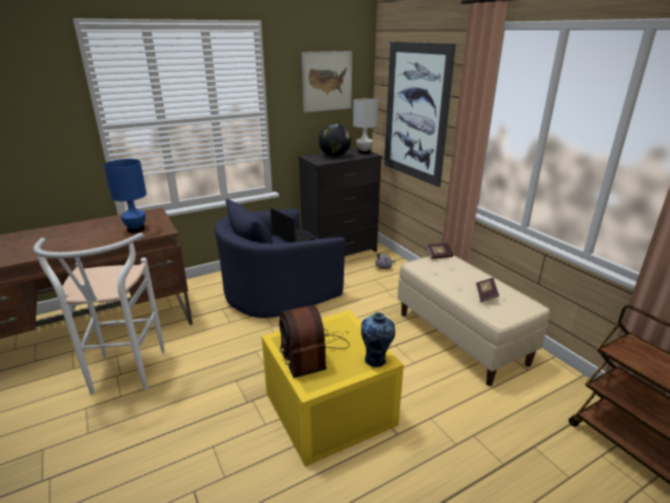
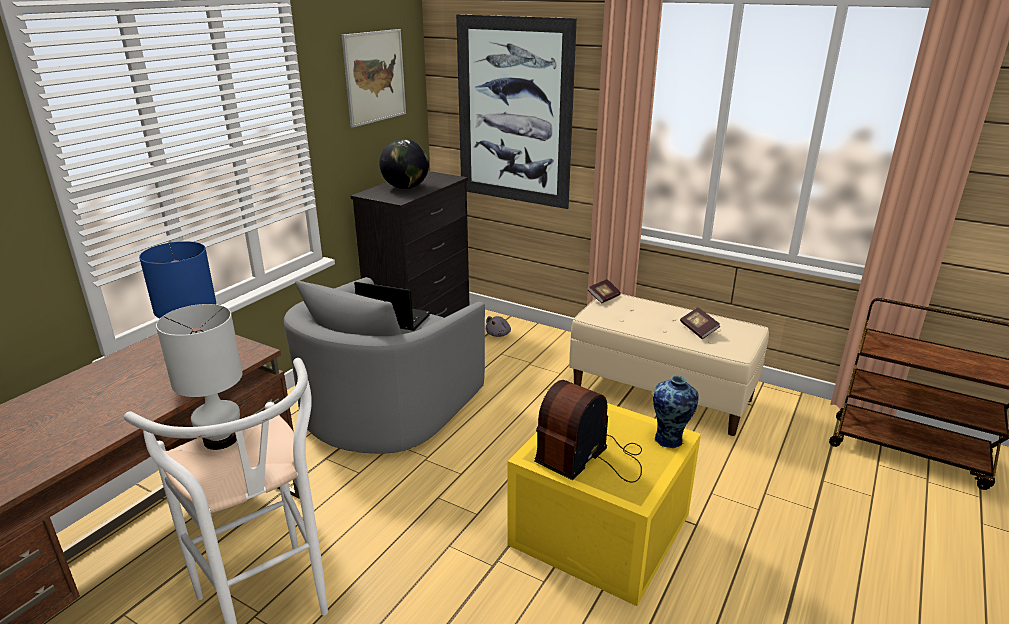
camera: 30 degrees left, 0 degrees up
blue armchair [215,199,345,318] -> grey armchair [284,277,485,454]
radio [279,305,350,378] -> radio turned 90 degrees clockwise [534,380,642,483]
white table lamp [353,98,378,154] -> white table lamp moved to [156,304,242,450]

